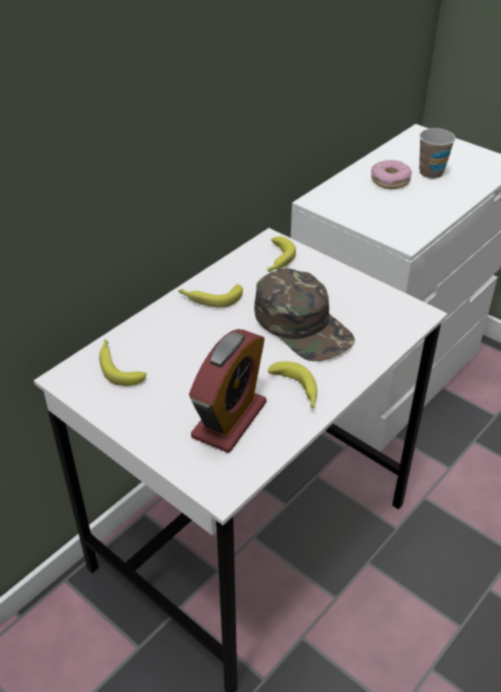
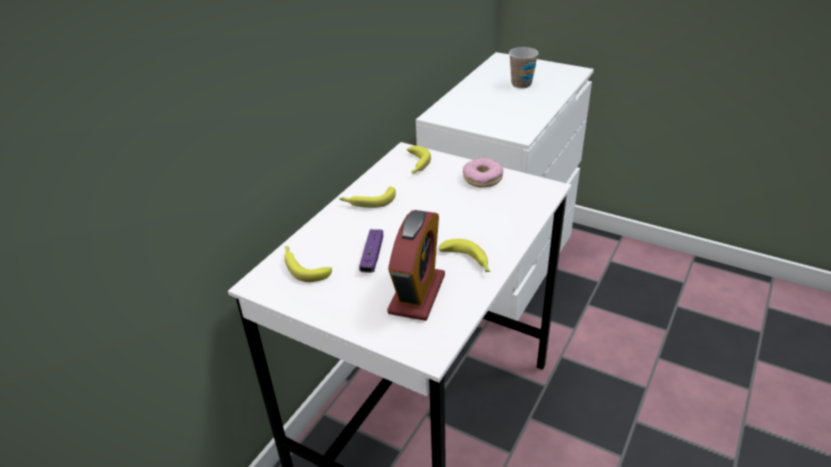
camera: 10 degrees left, 5 degrees down
green cap [254,268,355,361] -> none
donut [371,160,412,189] -> donut moved to [463,158,503,188]
none -> purple game controller [359,229,383,273]

